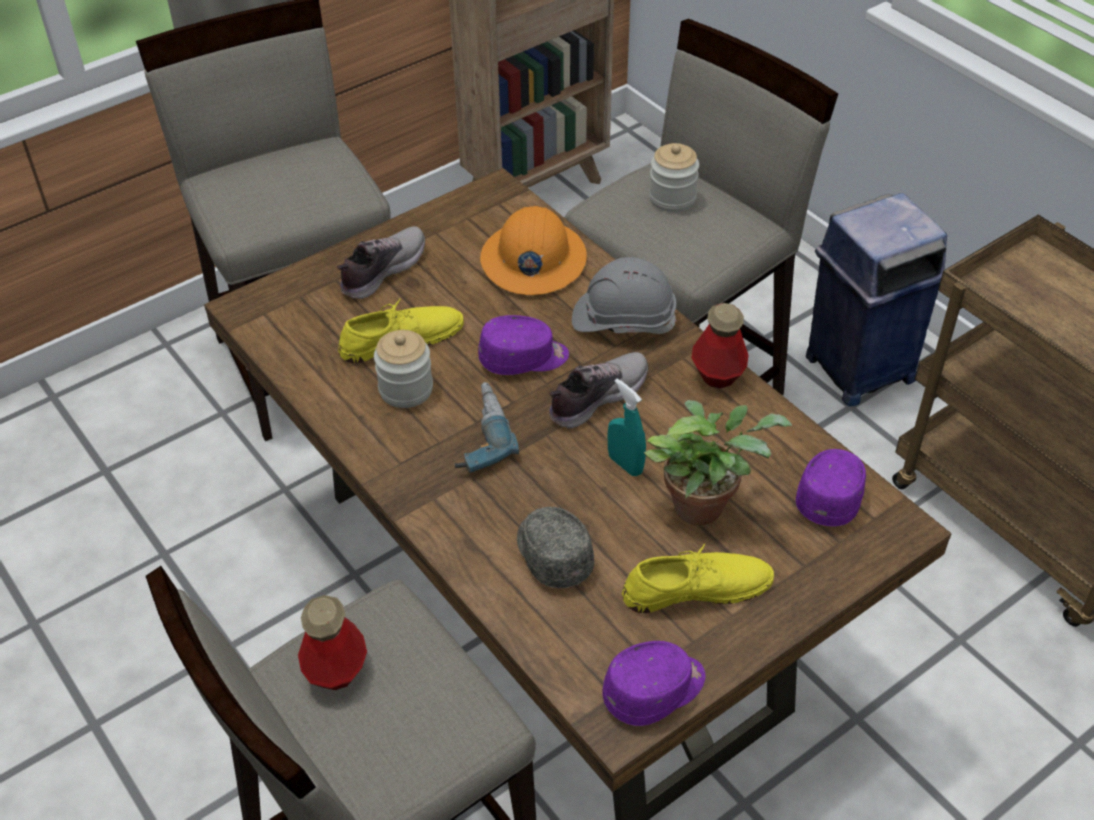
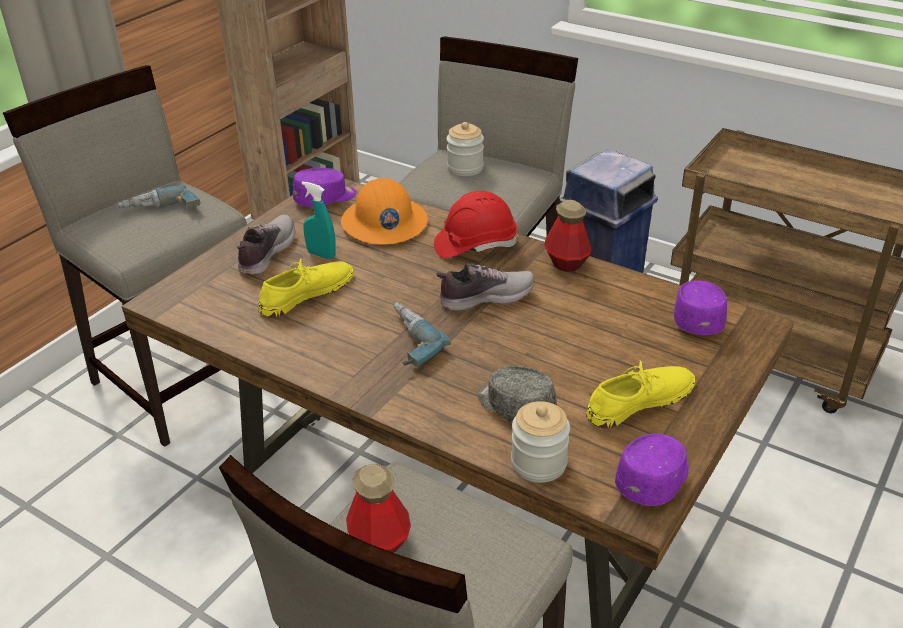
camera: 20 degrees left, 10 degrees down
jar [374,330,433,408] -> jar moved to [511,401,570,483]
purple cap [478,315,569,375] -> purple cap moved to [293,168,357,207]
shoe [549,352,648,428] -> shoe turned 45 degrees clockwise [436,263,535,311]
grey hard hat [572,257,677,334] -> red hard hat [434,191,517,258]
turquoise spray bottle [608,379,646,476] -> turquoise spray bottle moved to [302,182,336,259]
potted plant [644,400,792,525] -> none
none -> power drill [116,185,201,209]

